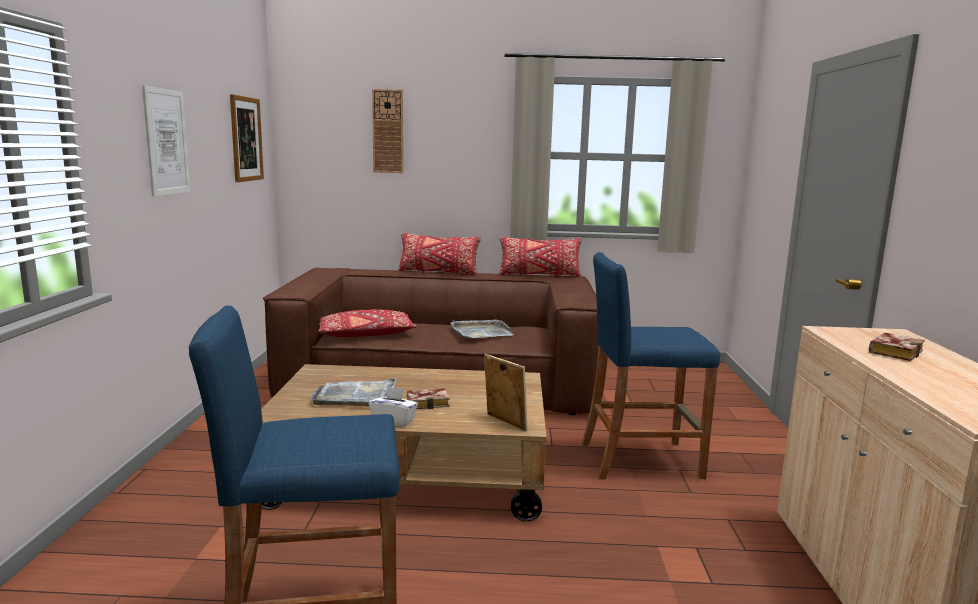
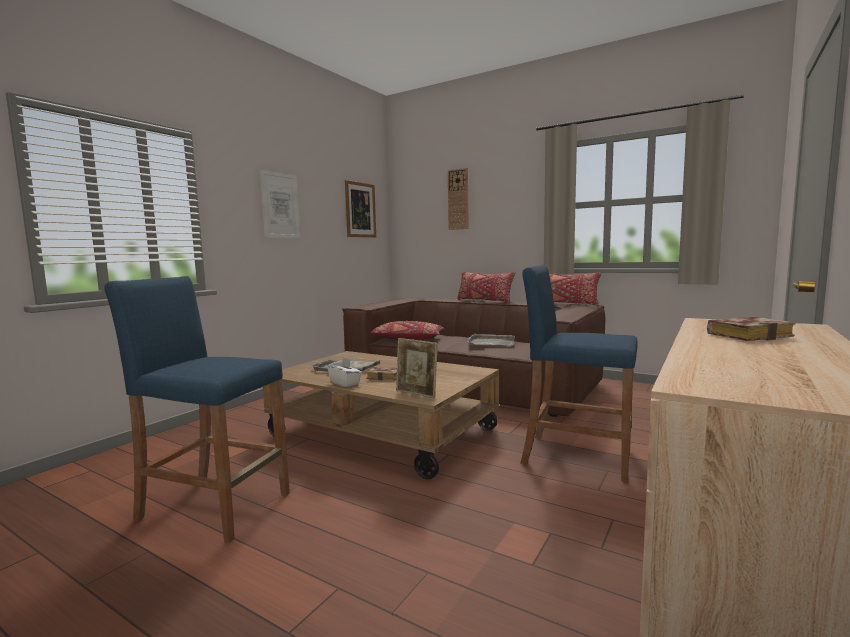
camera: 30 degrees right, 5 degrees down
picture frame [484,354,528,431] -> picture frame turned 135 degrees clockwise [396,338,438,398]

